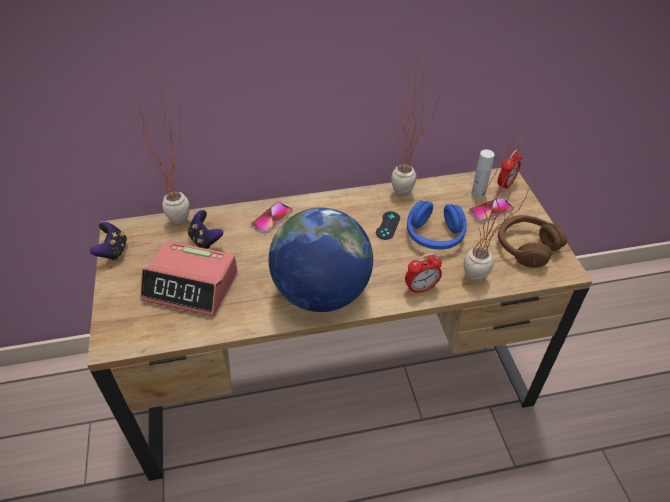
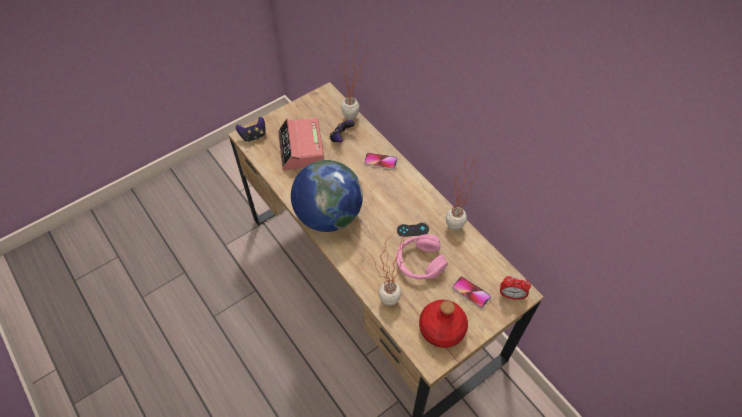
camera: 65 degrees right, 10 degrees up
game controller [89,222,127,261] -> game controller moved to [236,117,266,142]
alarm clock [405,253,442,294] -> none
blue headphones [407,200,467,249] -> pink headphones [396,234,448,279]
white bottle [471,150,495,199] -> none
brown headphones [498,215,567,268] -> red bottle [419,300,468,348]

